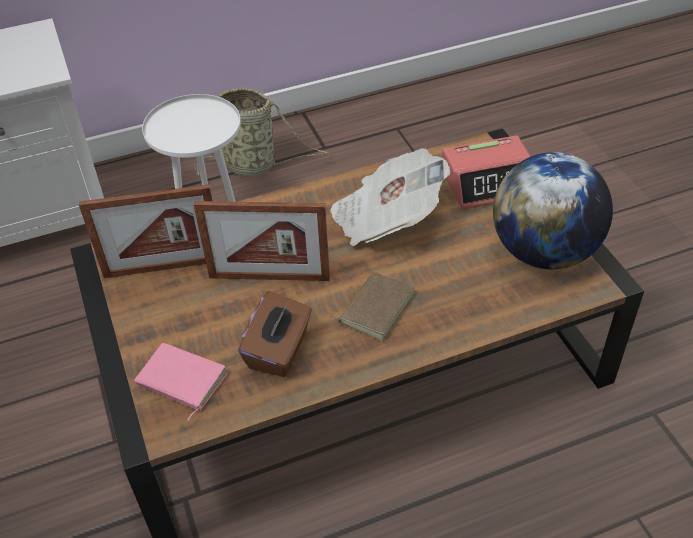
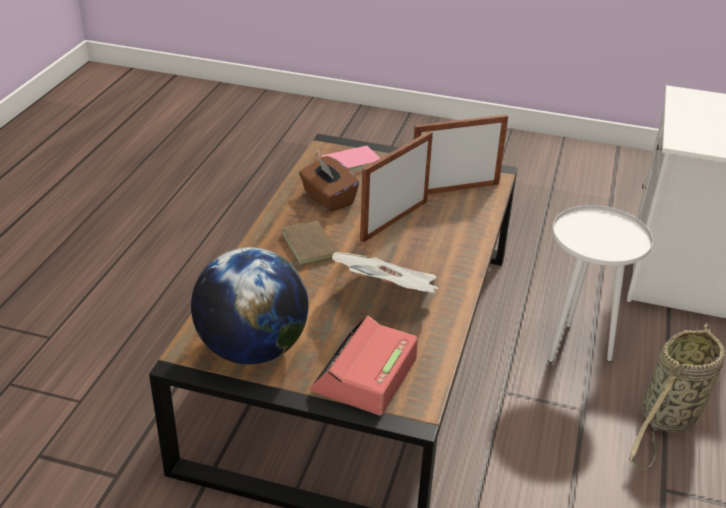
camera: 125 degrees right, 10 degrees down
picture frame [79,185,212,278] -> picture frame turned 45 degrees clockwise [414,114,508,194]

